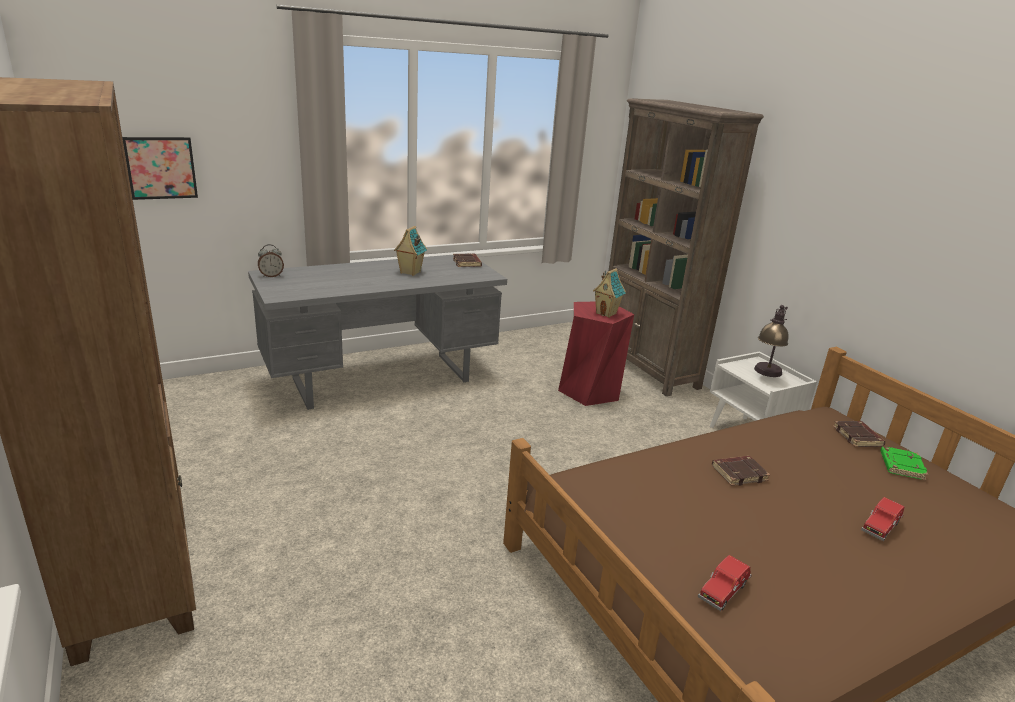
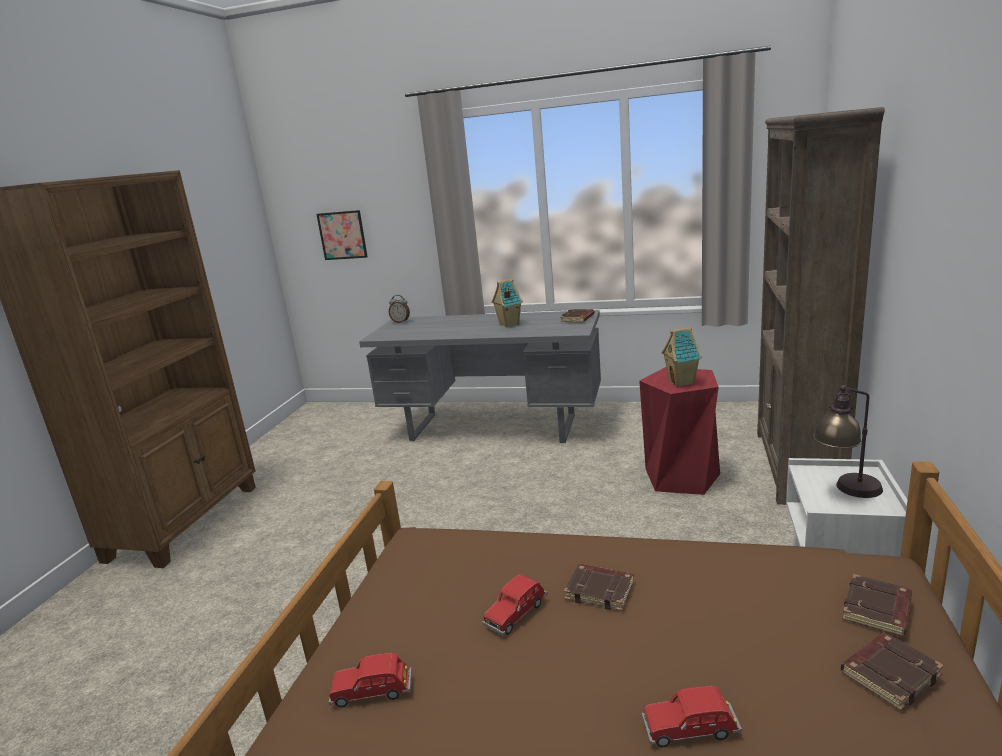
camera: 45 degrees right, 5 degrees down
green book [880,446,928,481] -> brown book [841,633,944,711]
none -> red toy car [482,574,548,636]

